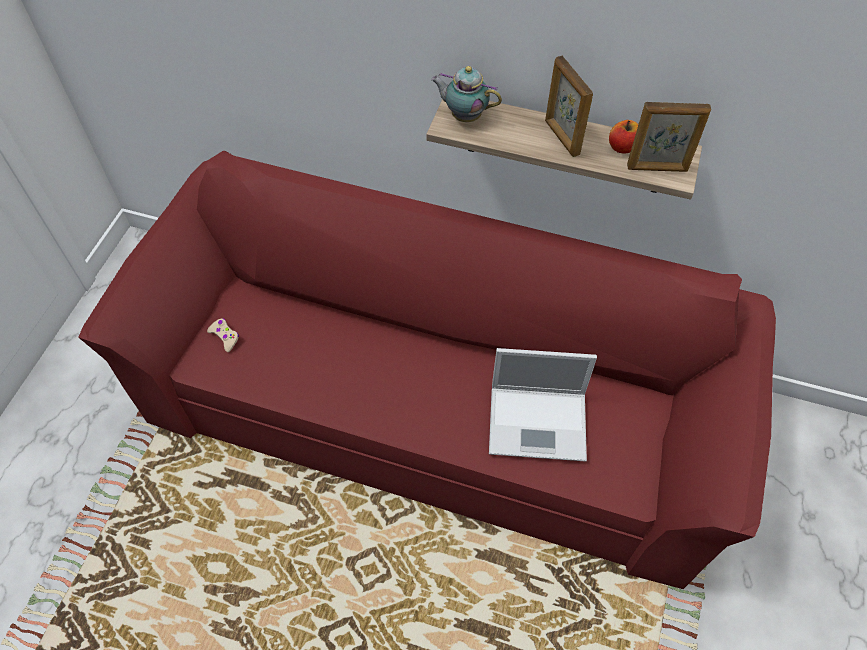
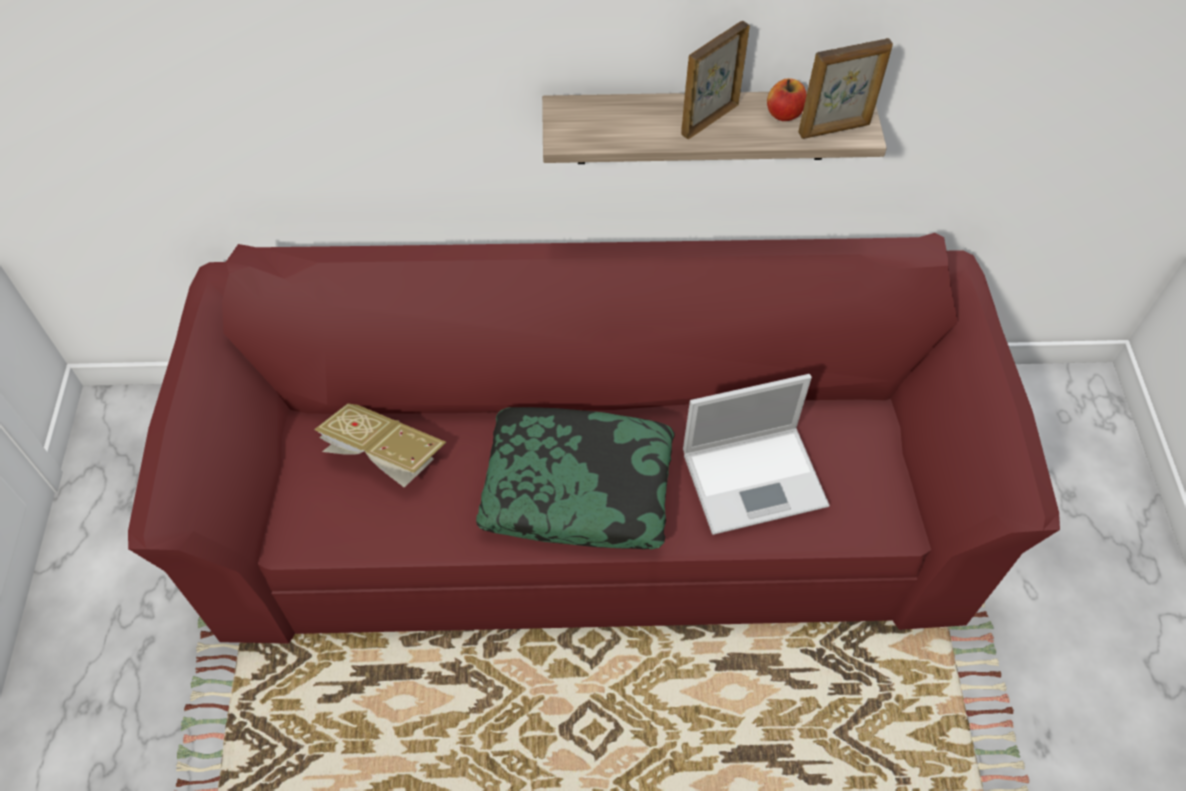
camera: 20 degrees left, 0 degrees up
beige game controller [207,318,239,352] -> none
teapot [431,66,502,122] -> none
picture frame [545,56,593,157] -> picture frame turned 90 degrees clockwise [681,21,750,139]
none -> book [314,403,446,488]
none -> pillow [476,407,675,549]

